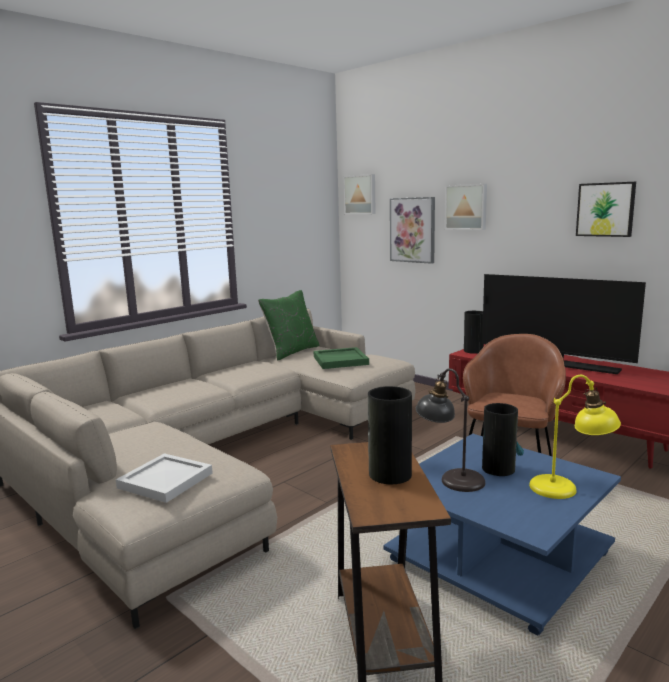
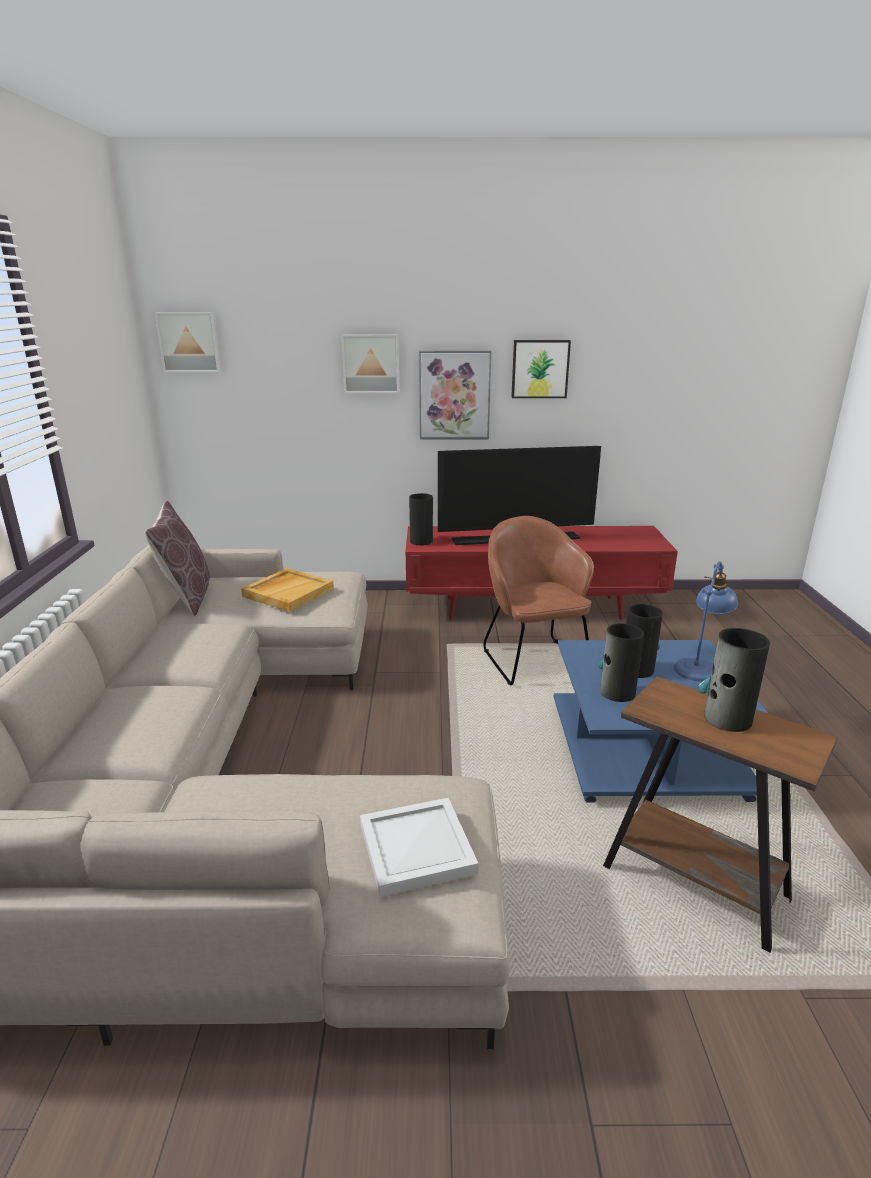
camera: 45 degrees left, 10 degrees up
green pillow [258,290,320,361] -> brown pillow [145,501,210,616]
green tray [314,347,369,369] -> beige tray [241,568,334,612]
picture [390,197,435,264] -> picture moved to [419,351,492,440]
grey table lamp [416,368,485,492] -> vase [598,623,644,702]
yellow table lamp [529,375,621,499] -> blue table lamp [674,561,738,682]

